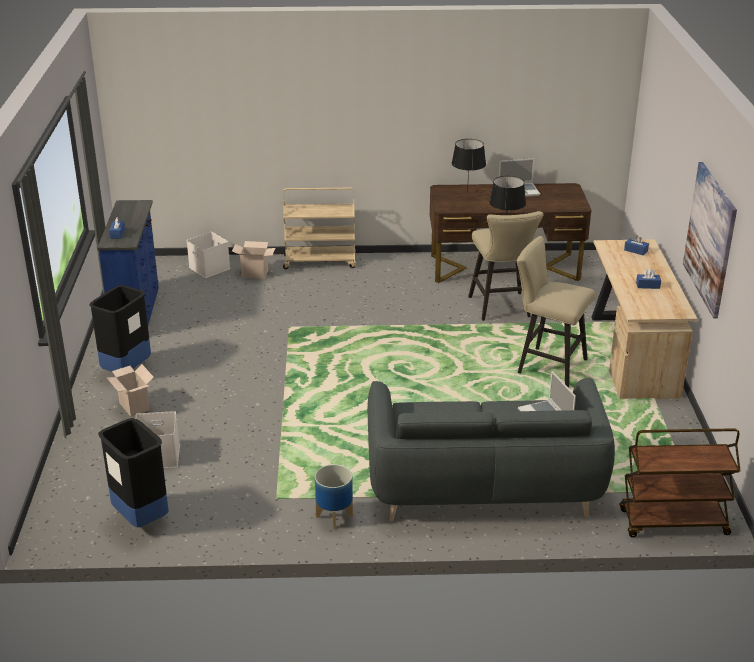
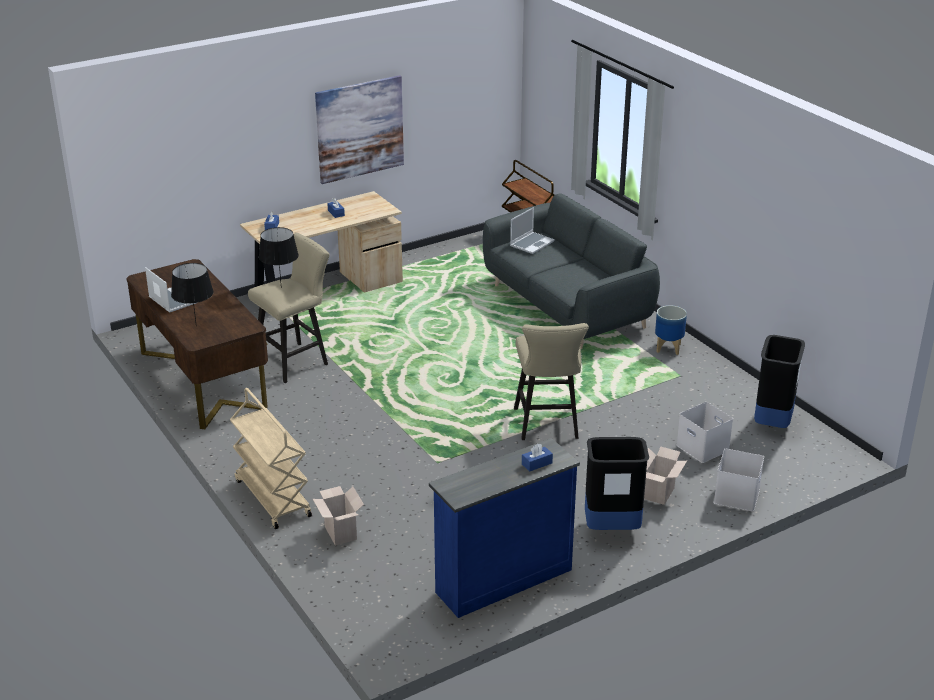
camera: 120 degrees left, 0 degrees up
white storage box [187,232,230,278] -> white storage box moved to [714,449,764,512]
beige stool [517,236,595,388] -> beige stool moved to [514,323,589,440]

